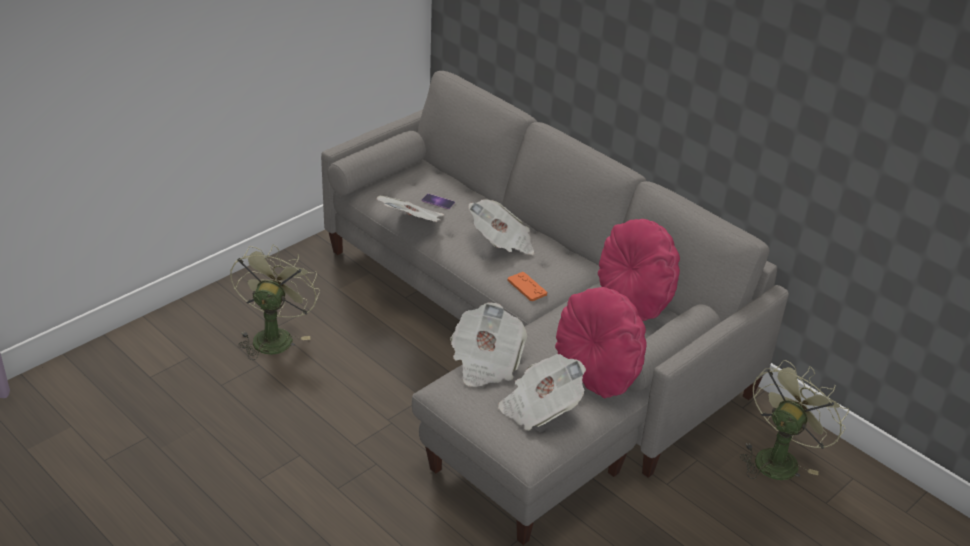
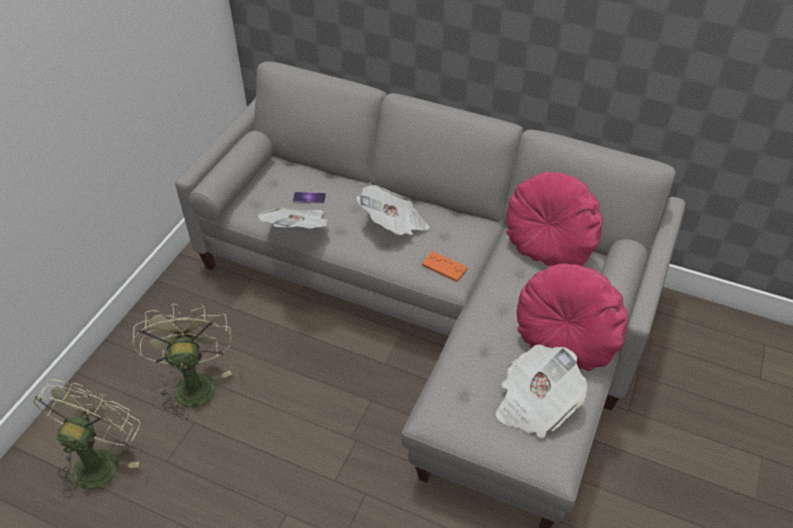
camera: 20 degrees left, 10 degrees up
newspaper [450,302,527,387] -> none
green fan [740,360,849,480] -> green fan moved to [34,379,140,498]

